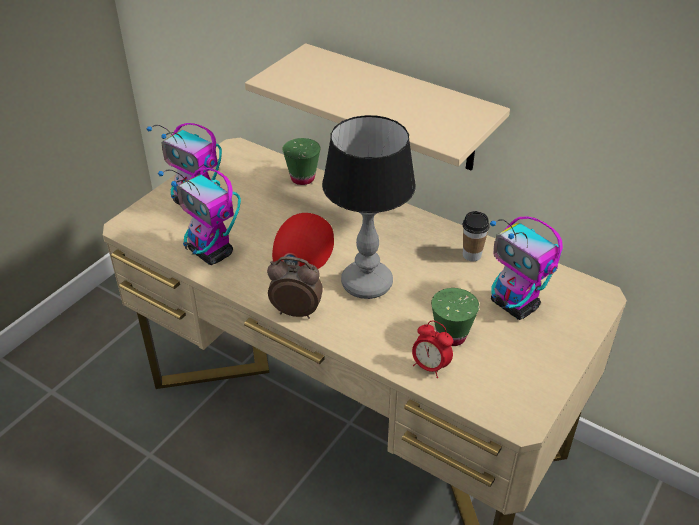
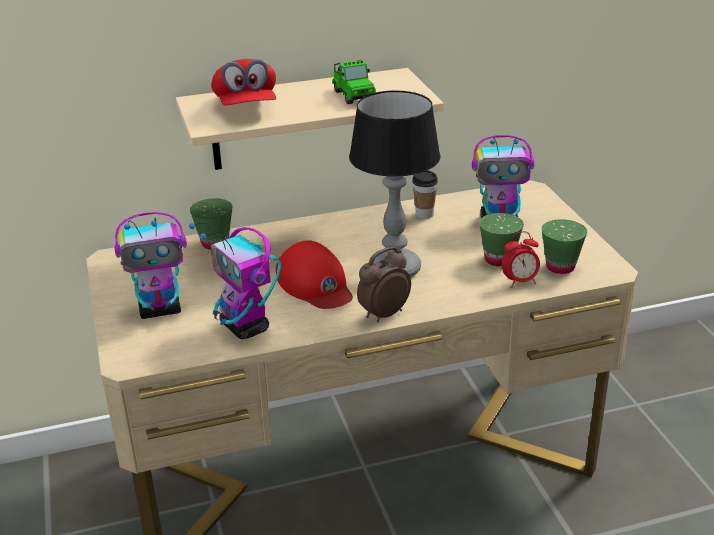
camera: 50 degrees left, 10 degrees down
toy robot [158,168,241,265] -> toy robot turned 60 degrees clockwise [189,222,281,339]
none -> red cap [211,59,276,105]
none -> toy car [332,60,376,104]
none -> green cup [542,219,587,274]

